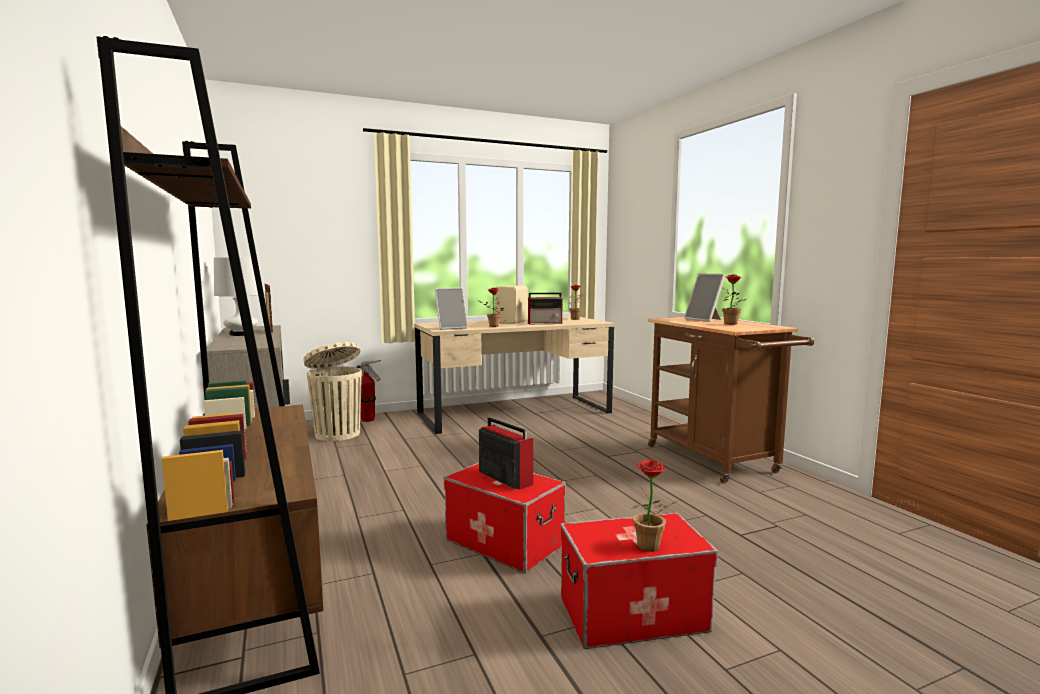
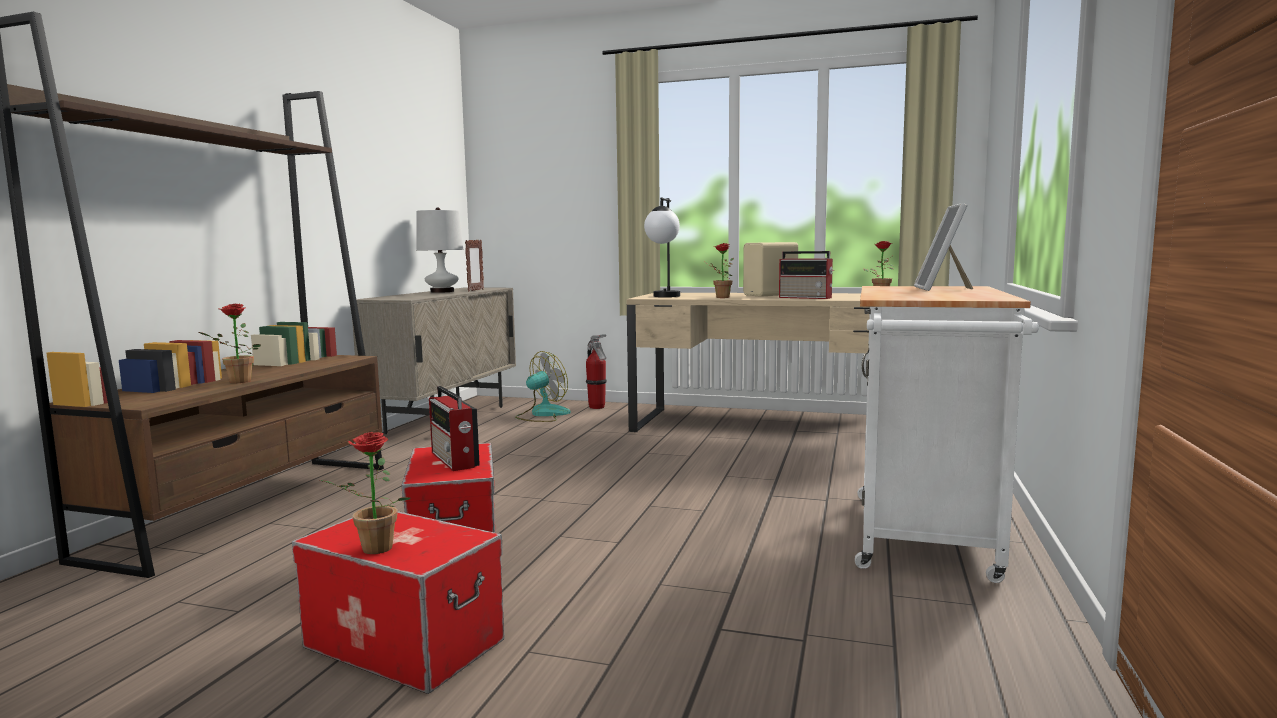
camera: 40 degrees right, 0 degrees up
beige trash can [303,342,362,441] -> fan [515,351,571,422]
picture frame [435,288,468,330] -> table lamp [644,197,680,297]
radio [479,417,533,490] -> radio turned 150 degrees clockwise [429,386,480,471]
brown cart [647,317,814,483] -> white cart [855,286,1039,583]
potted plant [722,274,746,325] -> potted plant moved to [199,303,261,383]

